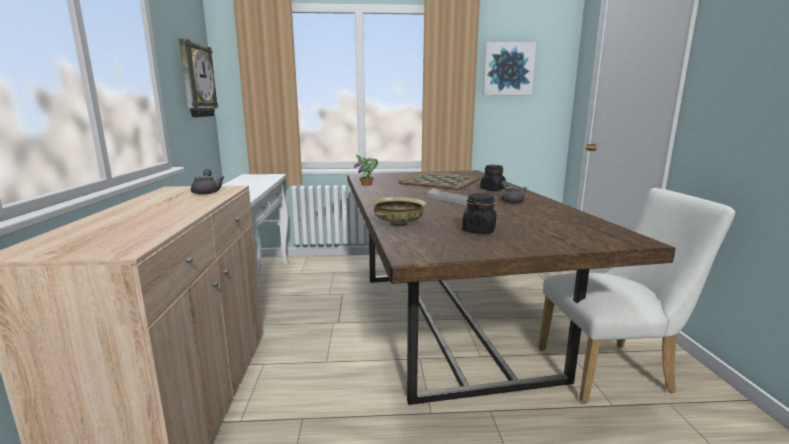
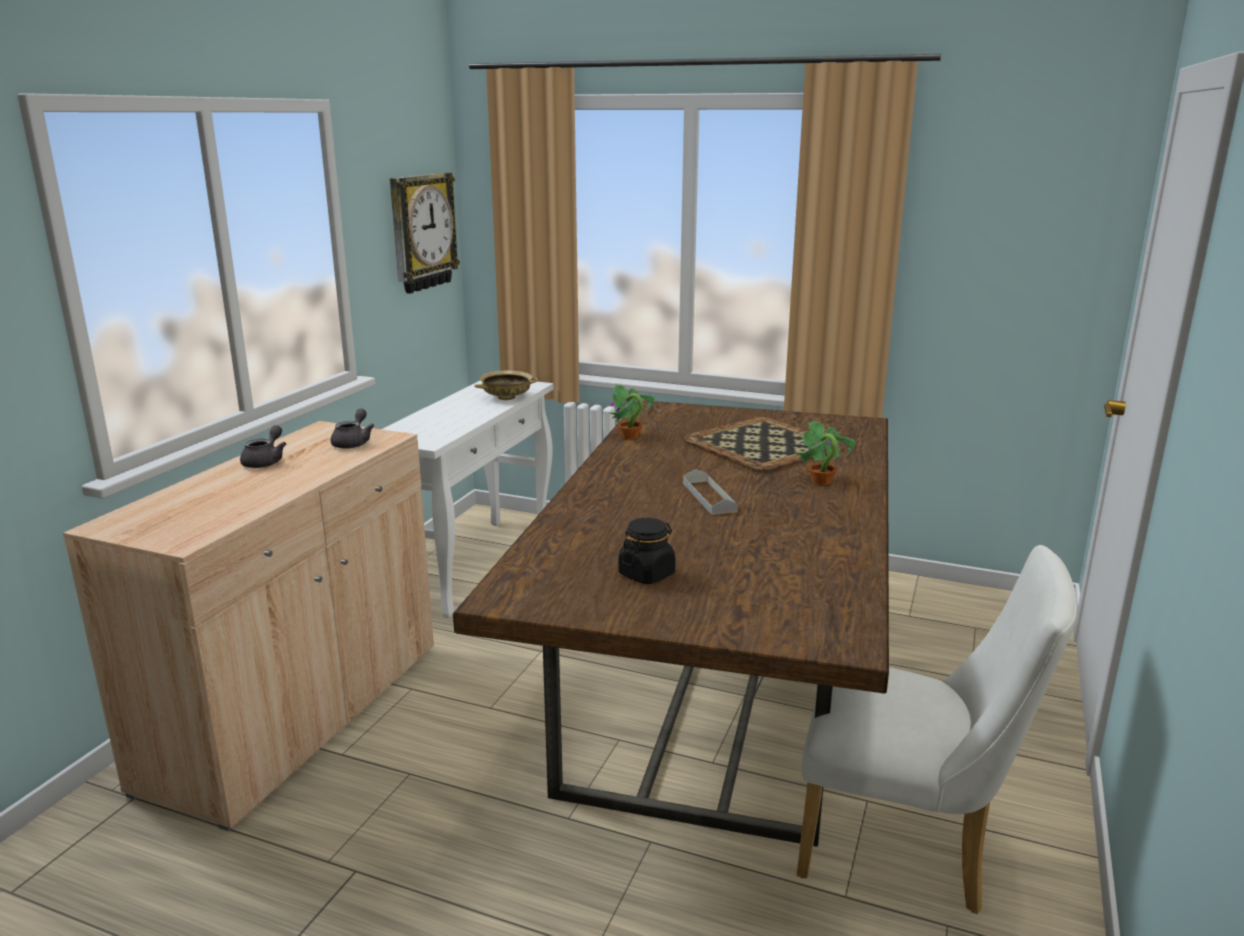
camera: 25 degrees right, 5 degrees up
beige bowl [372,197,426,226] -> beige bowl moved to [474,371,538,400]
black jar [480,165,506,191] -> potted plant [795,421,856,485]
picture [483,42,536,95] -> none
grey teapot [501,180,527,203] -> grey teapot moved to [240,425,286,468]

